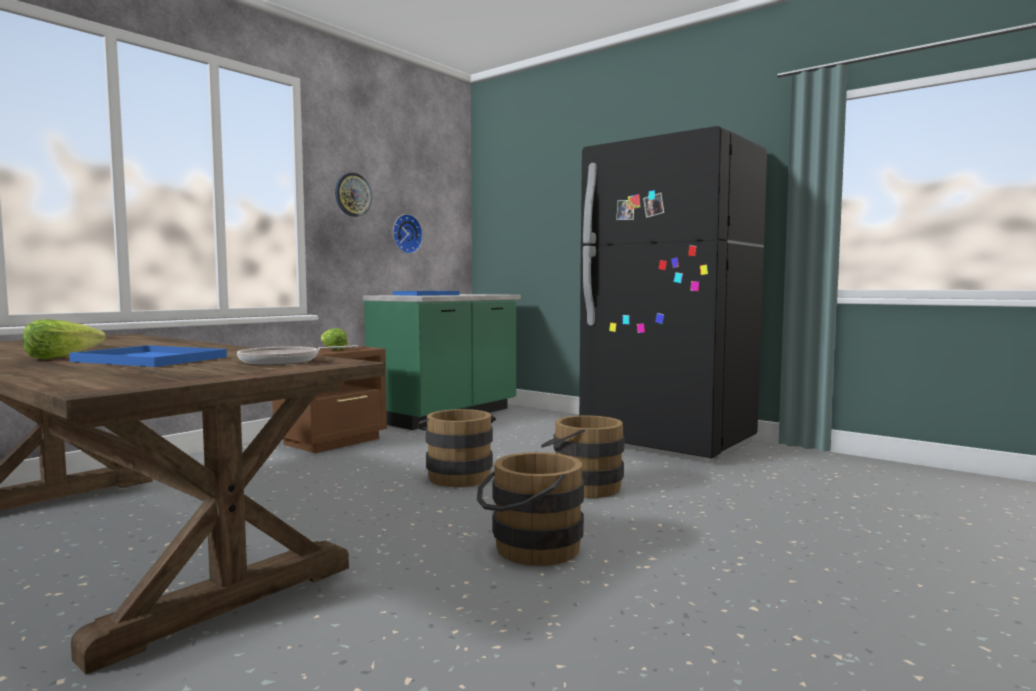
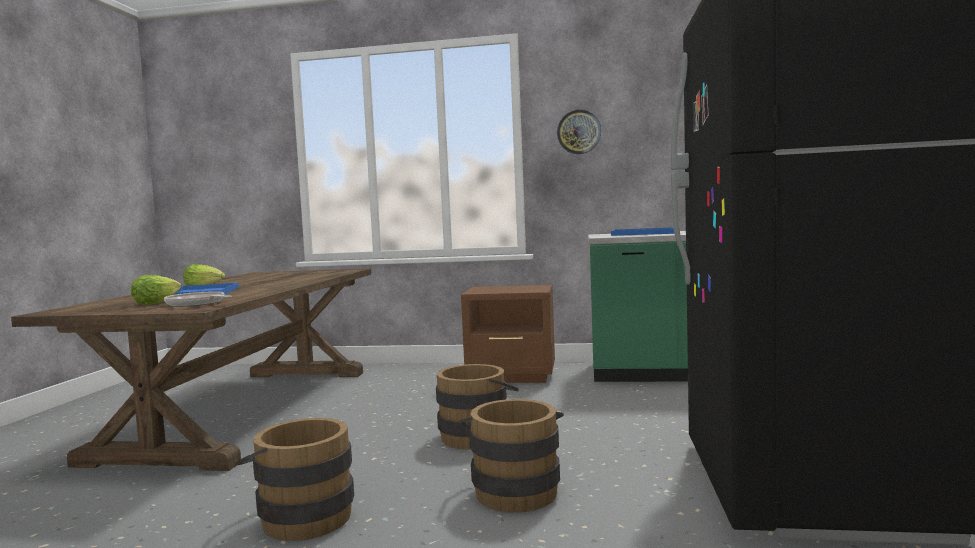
camera: 60 degrees right, 0 degrees up
lettuce [321,328,348,350] -> lettuce moved to [131,275,182,305]
wall clock [393,214,423,254] -> none

